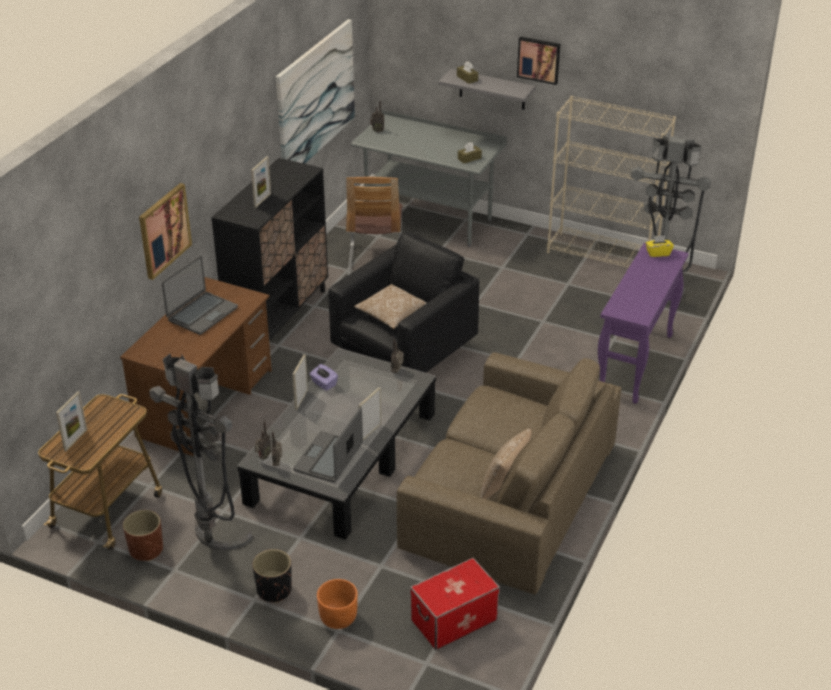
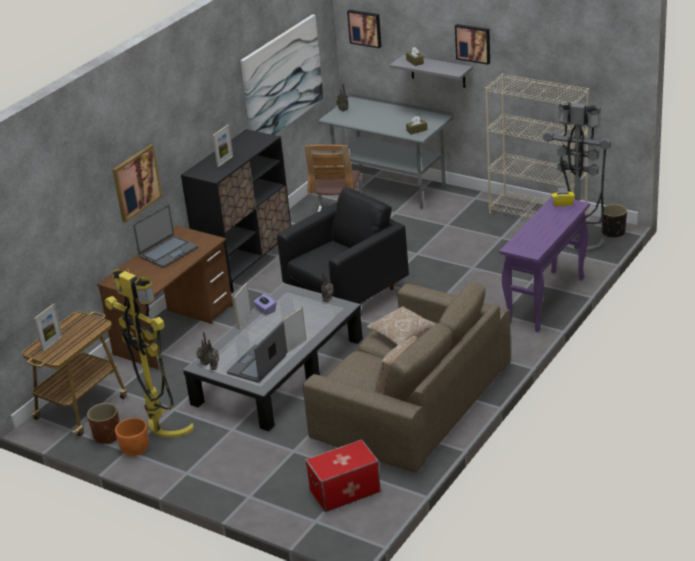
camera: 10 degrees right, 5 degrees down
grey floor lamp [149,354,253,550] -> yellow floor lamp [104,268,194,438]
black planter [252,549,292,603] -> black planter moved to [601,204,627,238]
orange planter [317,579,358,629] -> orange planter moved to [115,418,149,456]
pillow [354,284,427,329] -> pillow moved to [366,306,436,345]
none -> picture [347,9,382,48]

